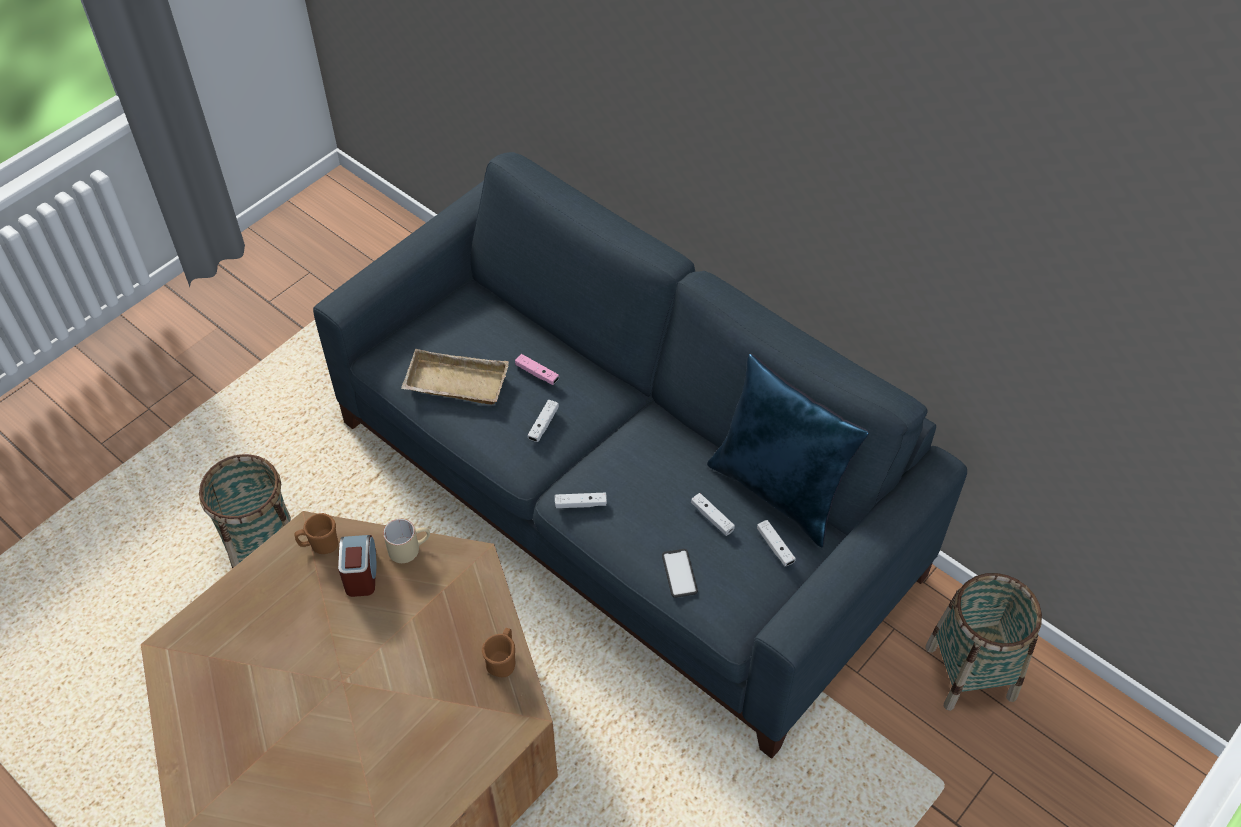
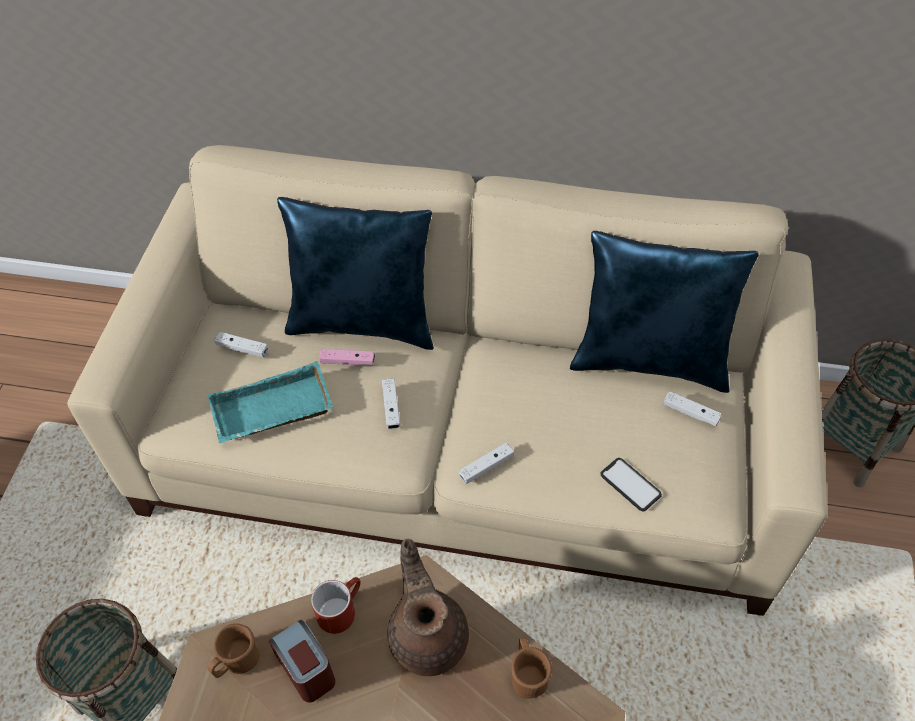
camera: 30 degrees left, 0 degrees up
blue sofa [313,152,967,759] -> beige sofa [67,145,828,616]
beige mug [383,519,430,563] -> red mug [311,577,361,634]
beige tray [401,349,509,405] -> turquoise tray [207,361,333,443]
white game controller [691,493,735,536] -> white game controller moved to [214,332,268,358]
none -> blue pillow [277,197,434,350]
none -> brown teapot [387,539,469,676]

